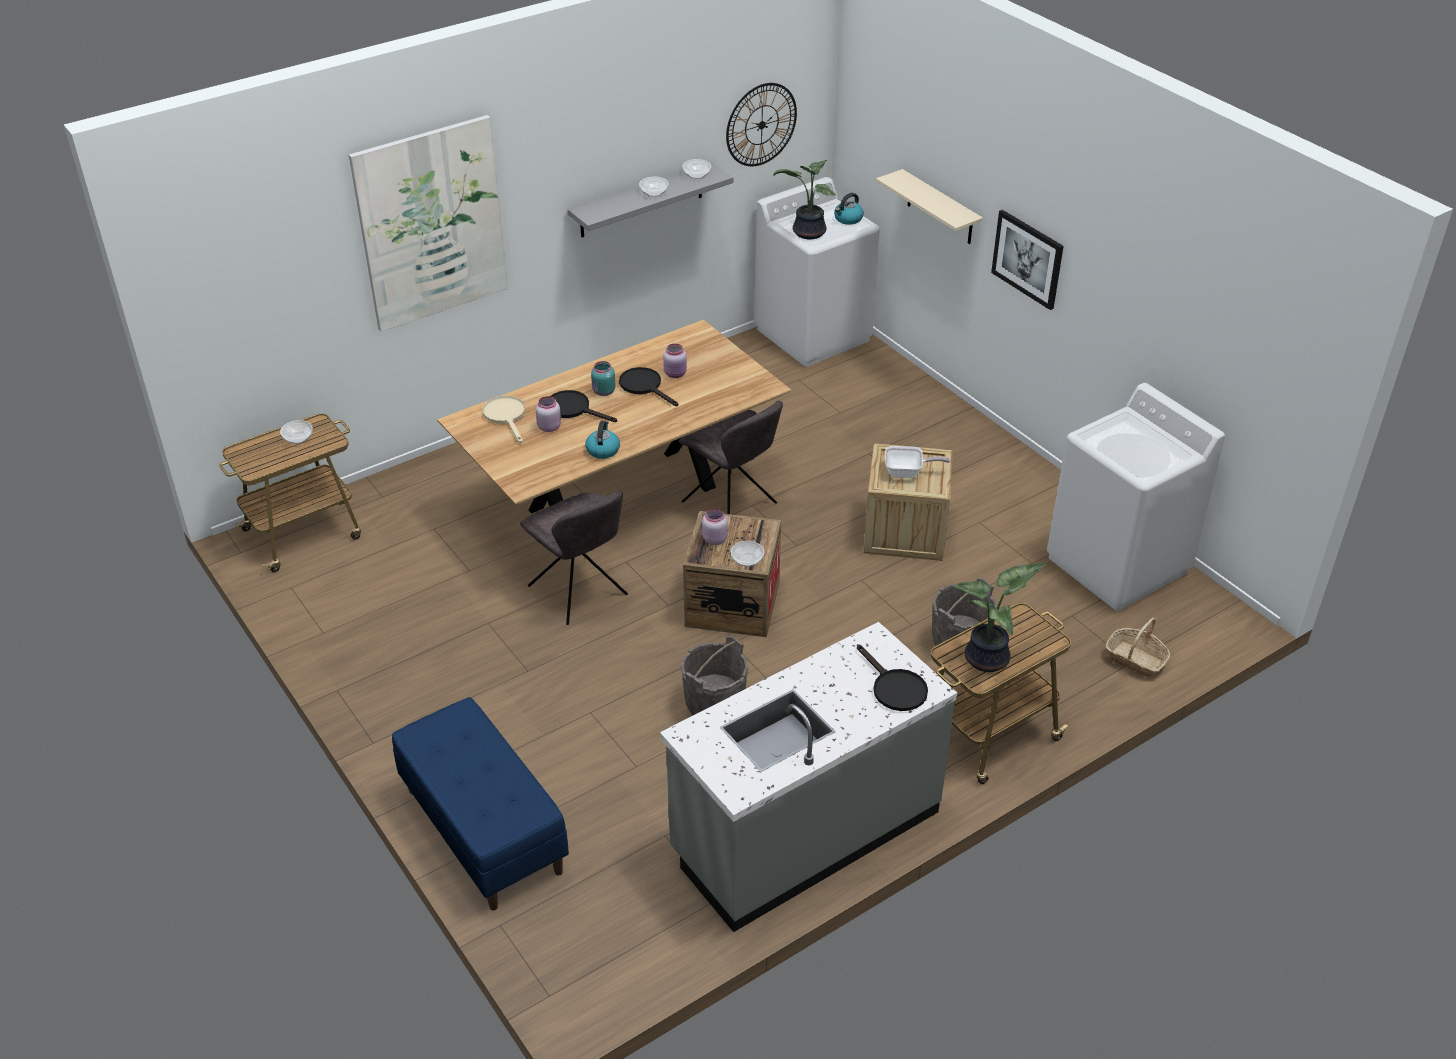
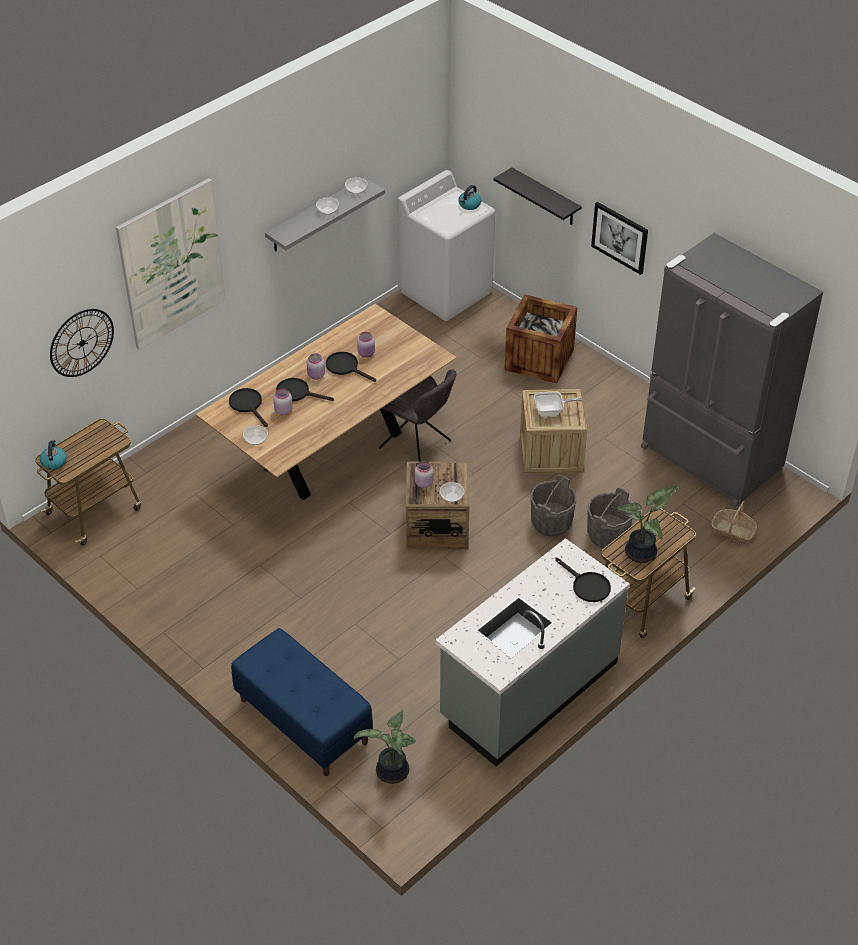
camera: 10 degrees left, 5 degrees up
bowl [280,420,313,444] -> bowl moved to [243,425,268,445]
beige frying pan [482,396,526,443] -> black frying pan [229,388,268,427]
grey chair [520,490,628,625] -> none
kettle [585,421,620,459] -> kettle moved to [40,440,67,470]
turquoise jar [591,361,616,396] -> pink jar [307,353,325,380]
grey bucket [681,636,748,715] -> grey bucket moved to [531,475,576,537]
wall clock [726,83,797,166] -> wall clock moved to [50,309,114,377]
potted plant [773,160,836,239] -> potted plant moved to [354,710,416,784]
beige shelf [876,169,983,244] -> black shelf [494,167,582,225]
white washing machine [1047,383,1225,611] -> grey fridge [641,233,823,508]
none -> crate [504,294,577,383]

